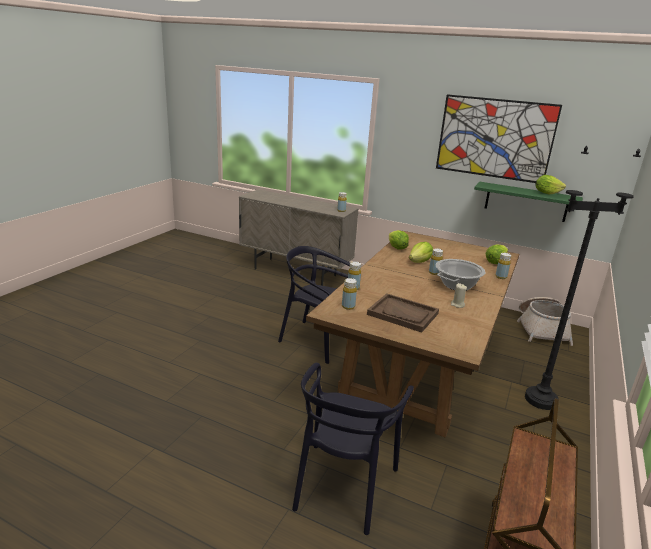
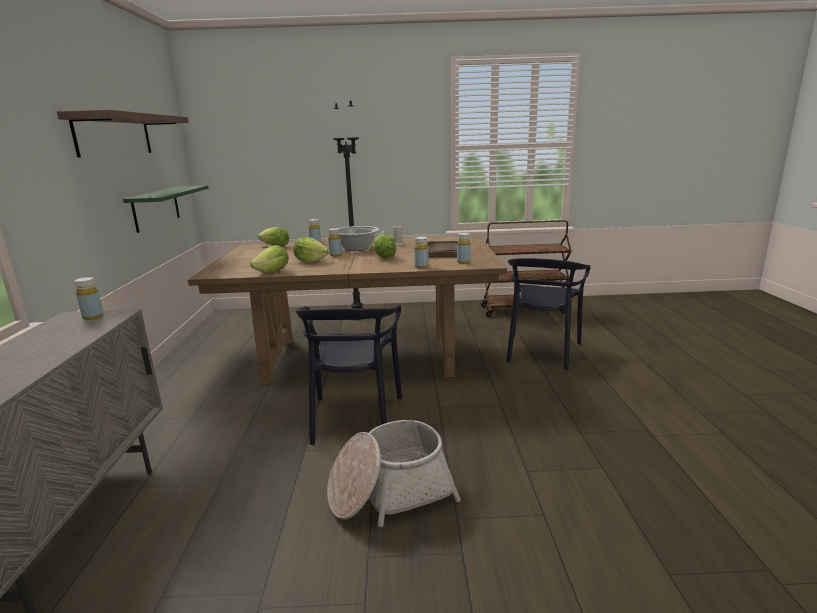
camera: 115 degrees left, 5 degrees down
black chair [292,363,414,535] -> black chair turned 120 degrees clockwise [506,258,590,370]
picture [436,94,562,183] -> shelf [57,110,189,158]
basket [517,297,573,346] -> basket moved to [327,420,461,527]
lettuce [536,175,566,194] -> lettuce moved to [373,234,396,258]

